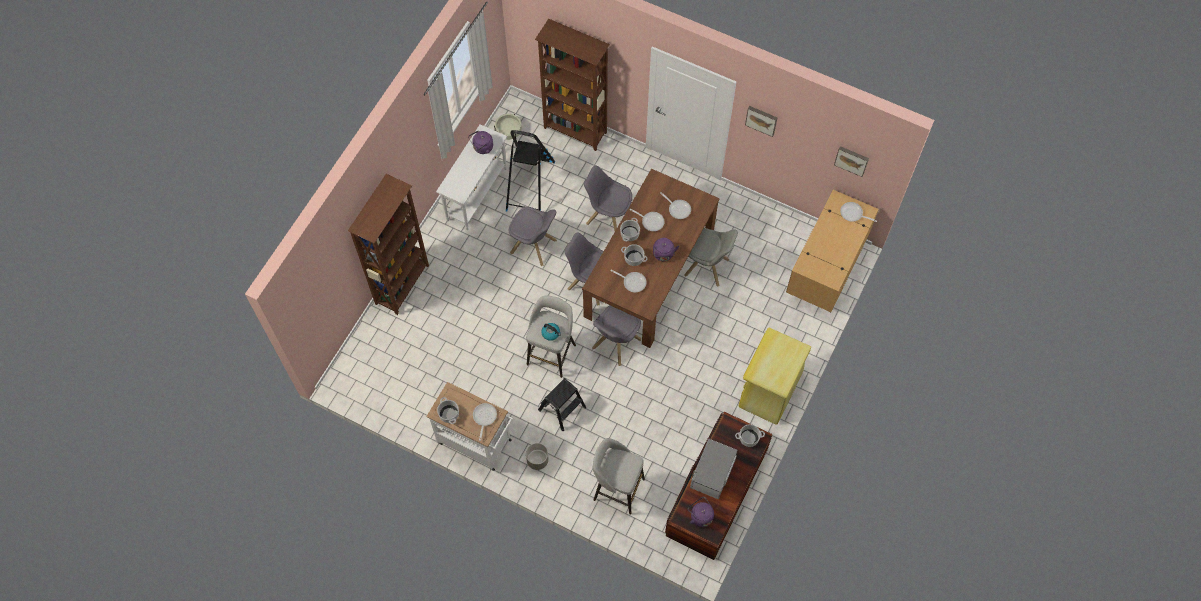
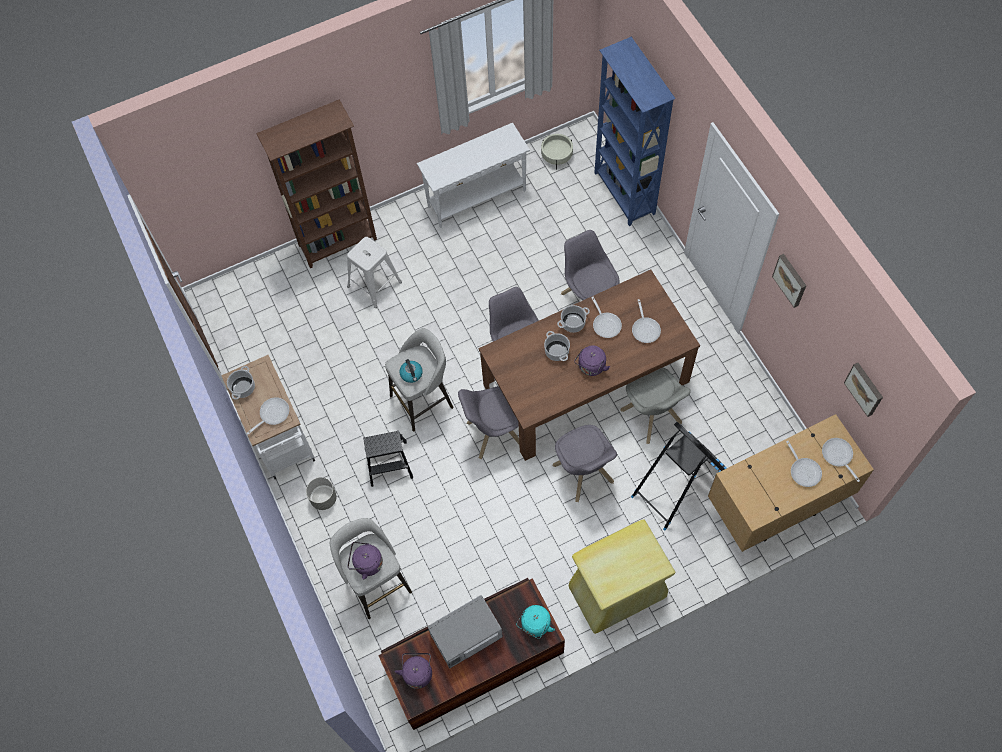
camera: 40 degrees right, 0 degrees up
purple kettle [468,131,493,154] -> purple kettle moved to [348,542,383,579]
black step ladder [506,130,555,212] -> black step ladder moved to [631,422,727,531]
grey chair [509,207,557,266] -> grey chair moved to [553,425,617,502]
brown bookcase [535,19,610,151] -> blue bookcase [594,37,676,226]
frying pan [611,269,647,293] -> frying pan moved to [786,441,822,487]
cooking pot [735,424,765,447] -> turquoise kettle [516,605,555,639]
none -> white stool [347,237,402,308]

